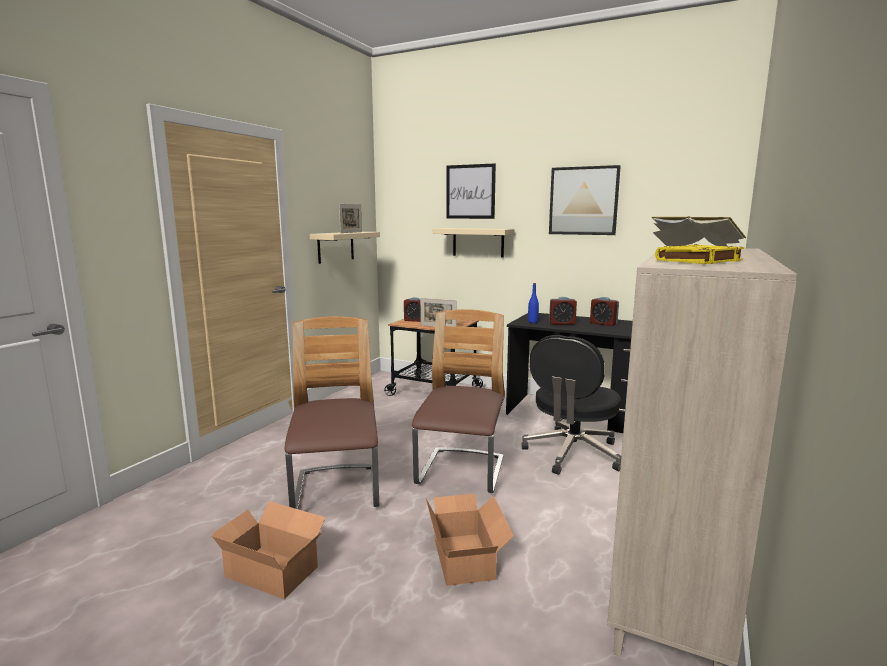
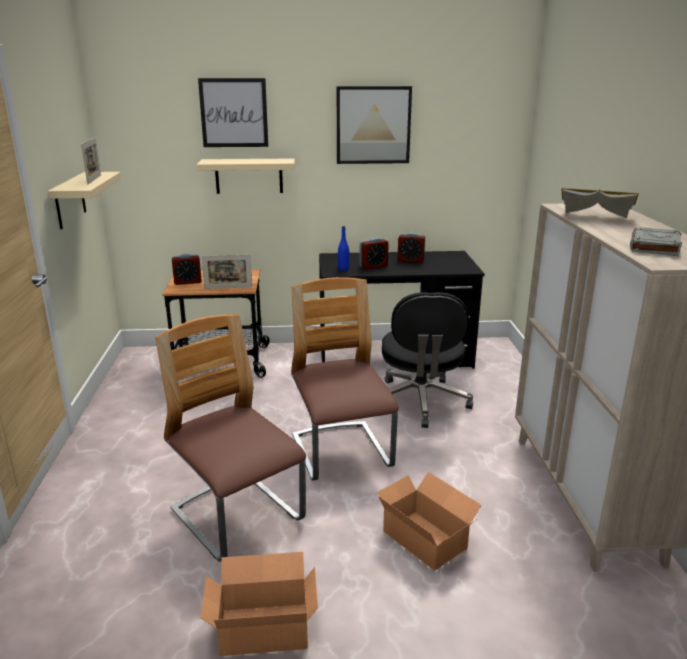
camera: 30 degrees left, 10 degrees up
yellow book [655,244,744,264] -> grey book [630,227,682,256]

